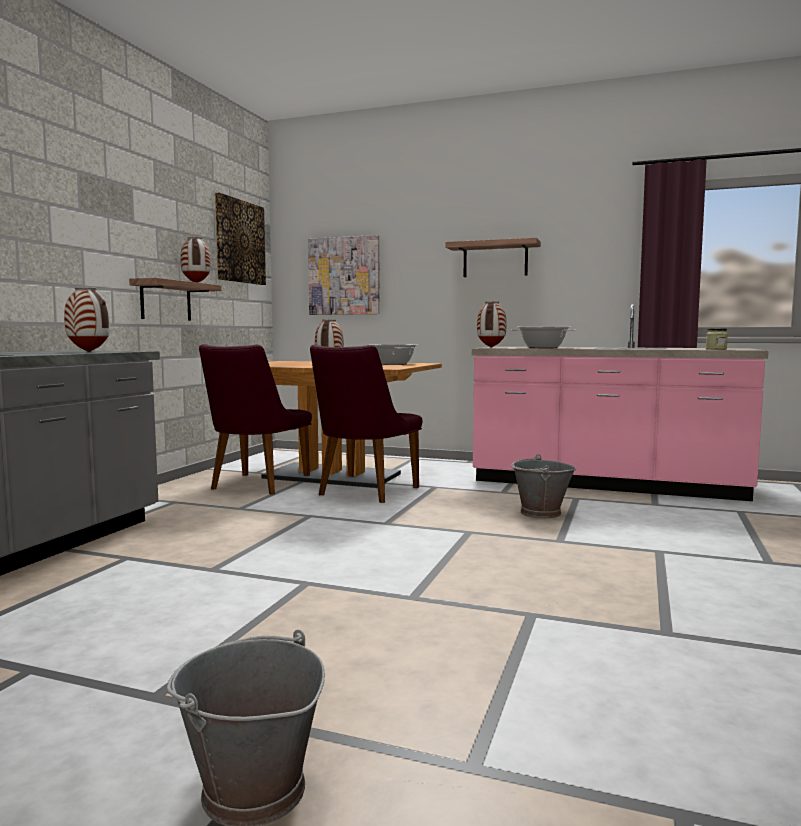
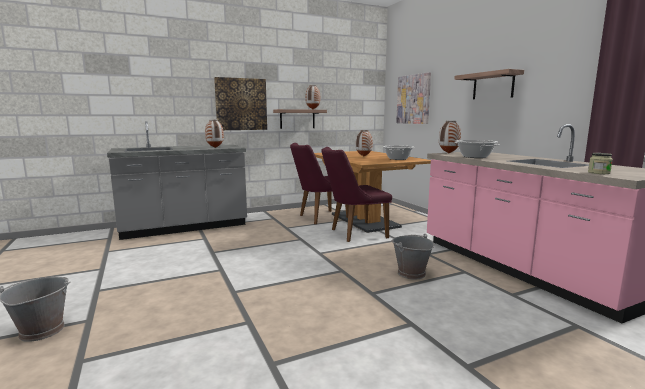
camera: 45 degrees right, 5 degrees up
picture [215,193,266,285] -> picture moved to [214,77,267,130]

